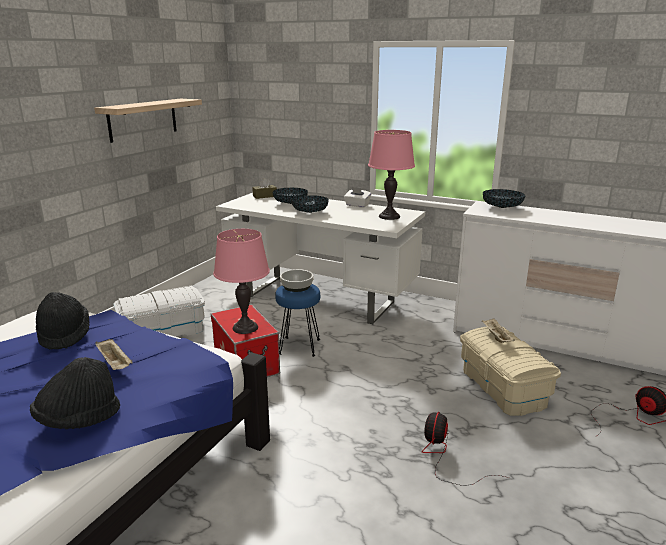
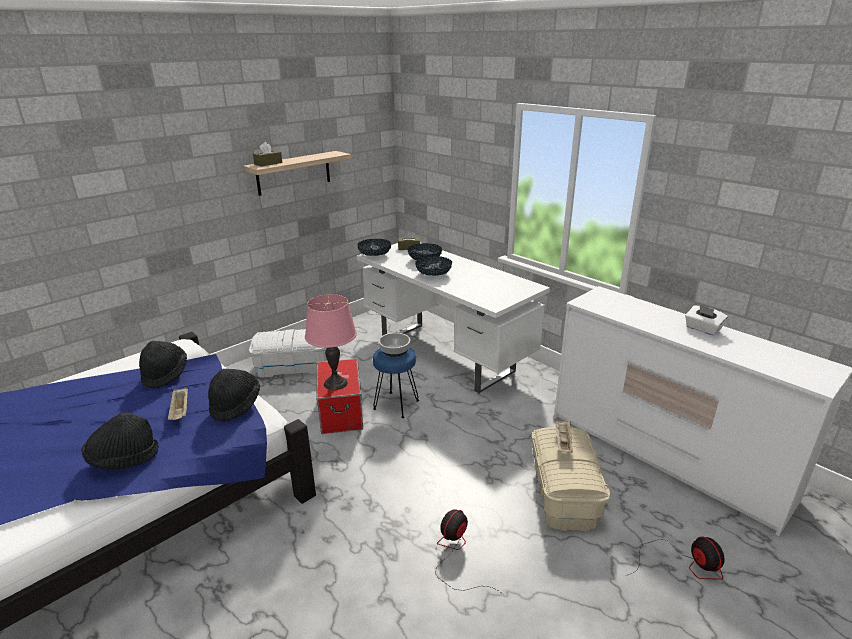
camera: 20 degrees right, 5 degrees up
white tissue box [344,187,371,207] -> white tissue box moved to [685,305,728,336]
pink table lamp [368,130,415,220] -> none
bowl [483,189,525,208] -> bowl moved to [357,239,391,256]
none -> black hat [208,369,260,422]
none -> brown tissue box [253,142,282,167]

